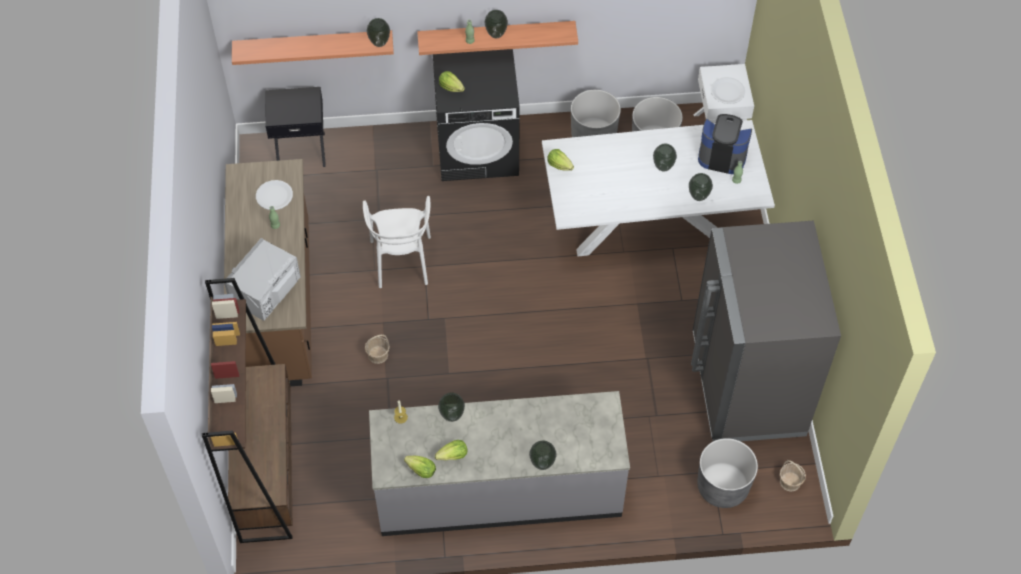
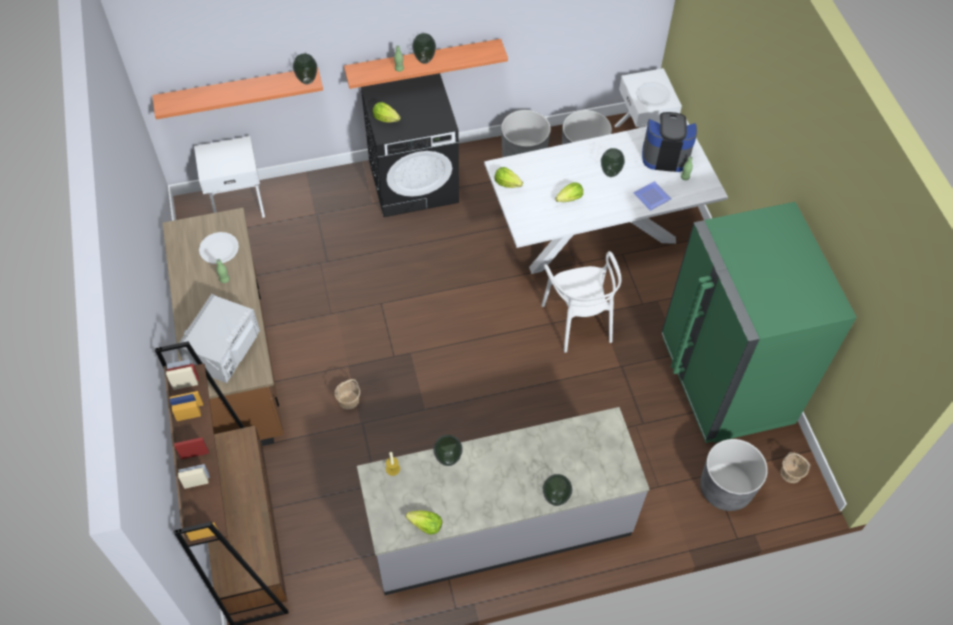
camera: 10 degrees left, 0 degrees up
black nightstand [265,87,326,167] -> white nightstand [194,136,265,218]
white chair [363,196,431,288] -> white chair moved to [541,251,621,353]
lettuce [435,440,467,460] -> lettuce moved to [555,182,583,202]
vase [689,173,713,201] -> plate [633,181,671,211]
grey fridge [691,221,841,441] -> green fridge [662,202,857,443]

